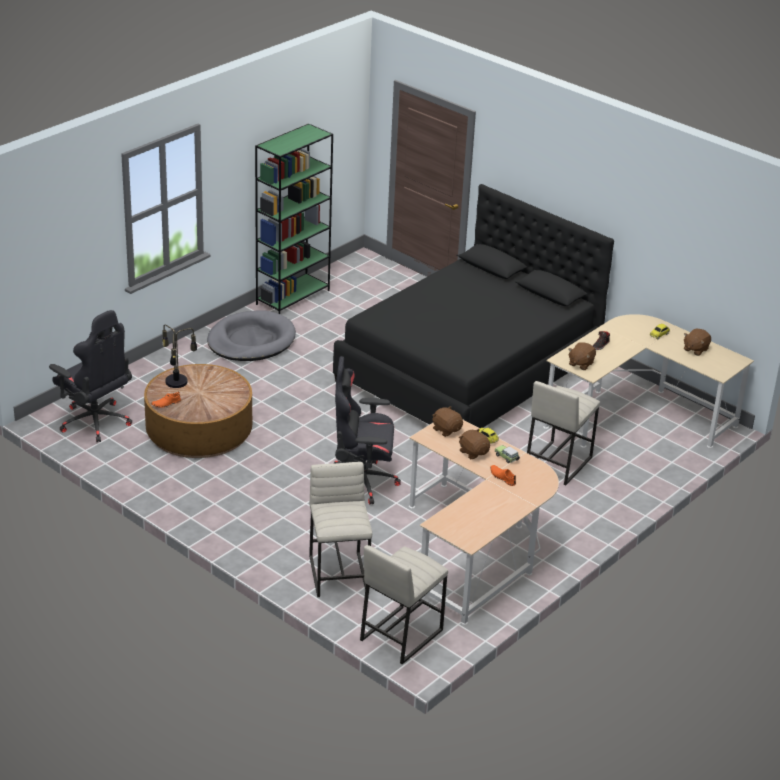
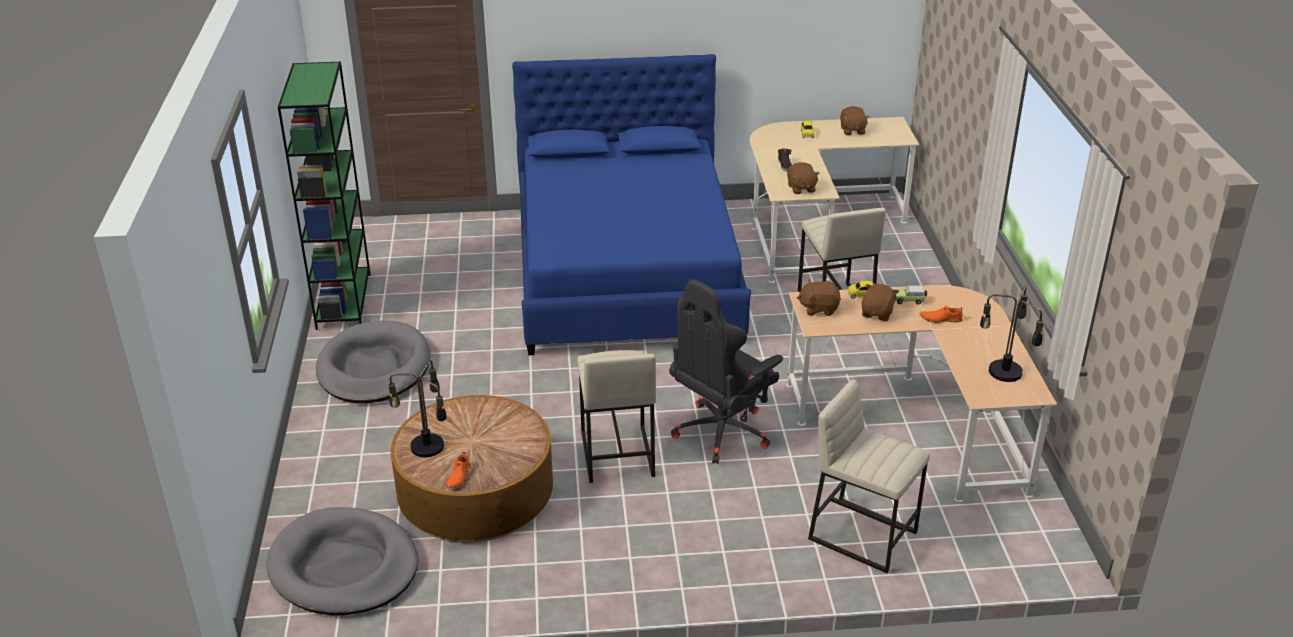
camera: 45 degrees left, 0 degrees up
black office chair [49,310,132,442] -> grey dog bed [266,507,419,616]
black bed [333,184,614,428] -> blue bed [512,54,751,355]
beige stool [360,545,448,664] -> beige stool moved to [577,350,656,483]
brown plush toy [459,429,490,459] -> brown plush toy turned 105 degrees clockwise [861,284,899,321]
none -> table lamp [980,285,1044,382]

